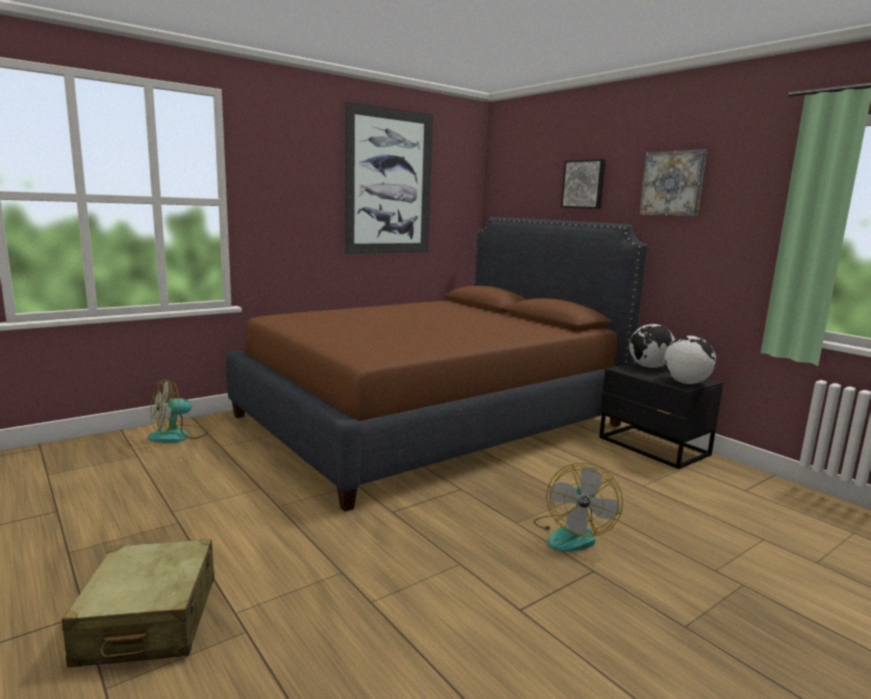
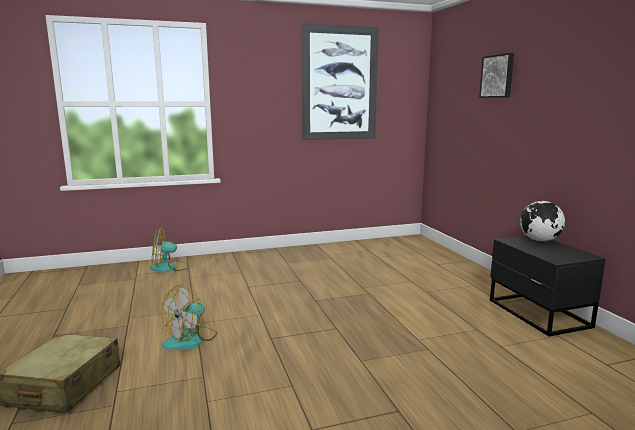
camera: 20 degrees right, 0 degrees up
brown bed [226,217,648,512] -> none
fan [534,463,623,552] -> fan moved to [162,285,217,350]
picture [639,149,707,217] -> none
globe [664,336,716,384] -> none

